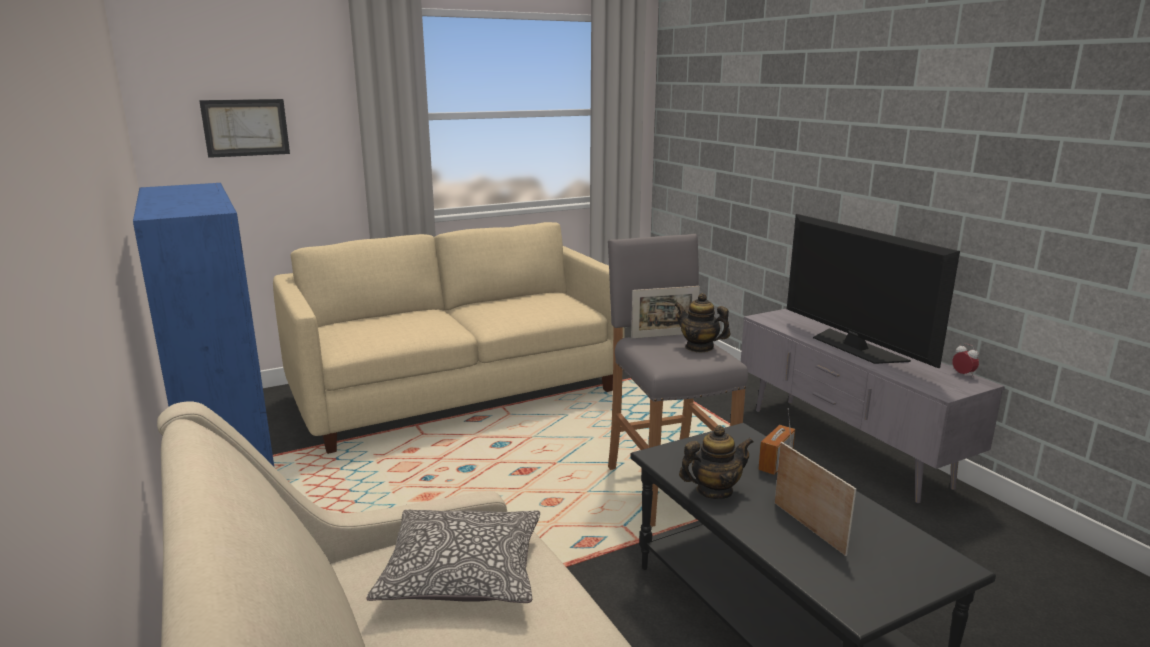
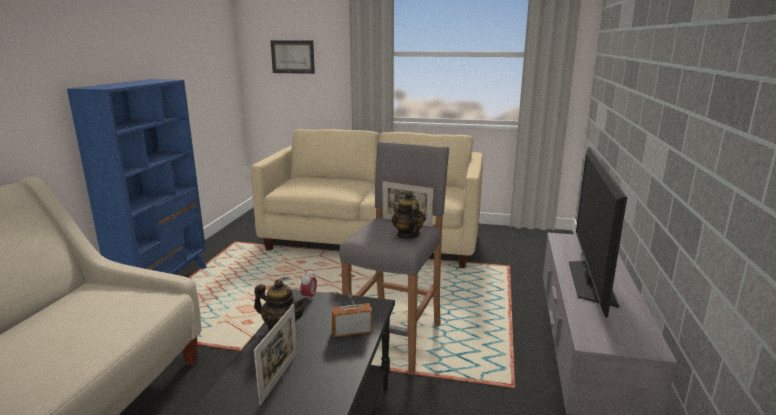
camera: 40 degrees right, 0 degrees up
pillow [366,509,540,603] -> none
alarm clock [952,343,979,377] -> alarm clock moved to [300,269,317,300]

